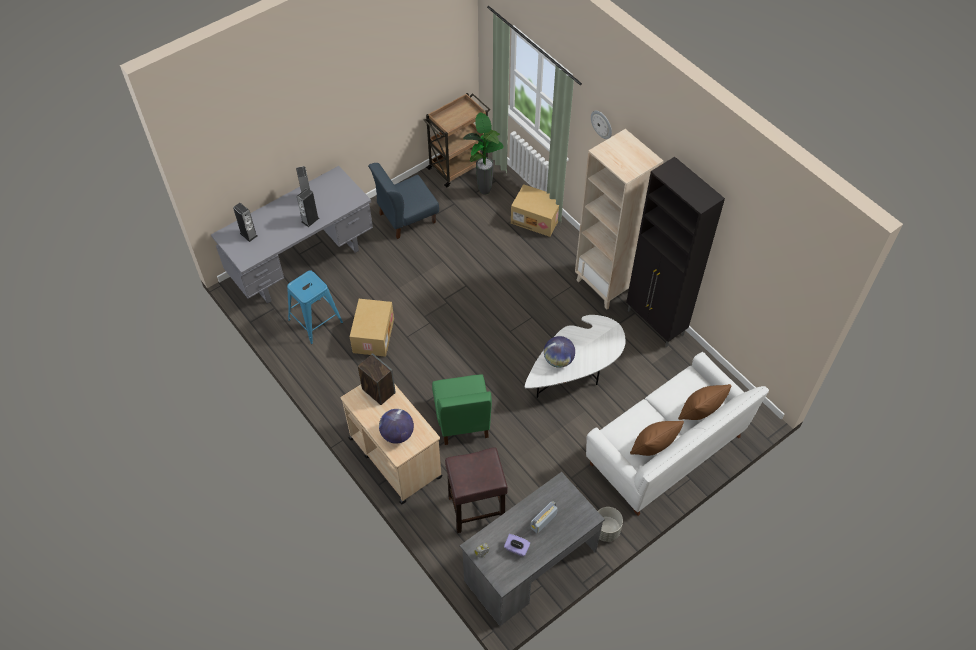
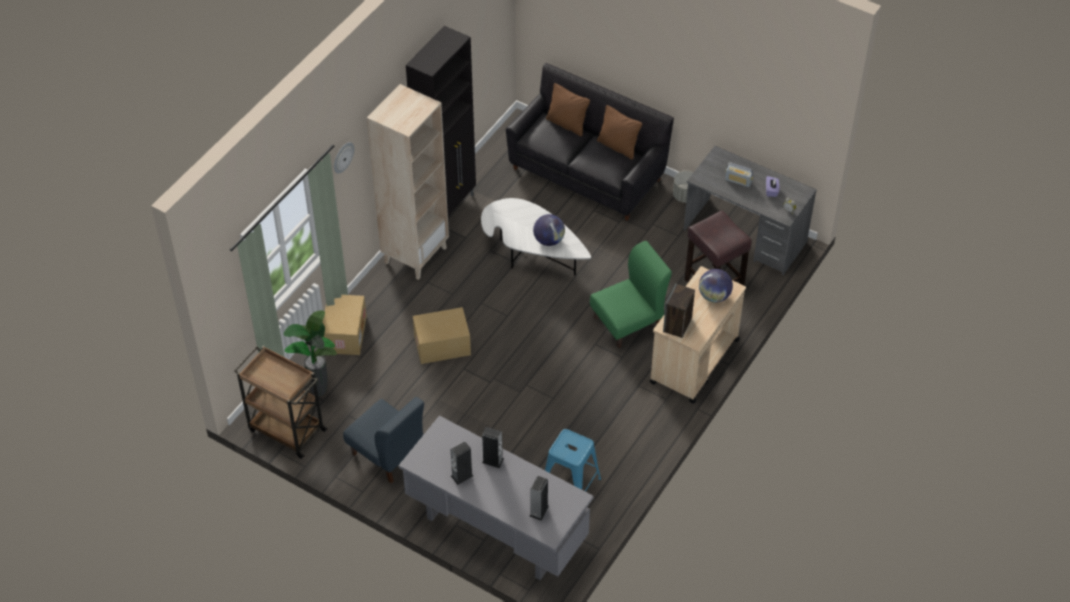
camera: 110 degrees left, 5 degrees down
cardboard box [350,299,394,357] -> cardboard box moved to [413,307,471,364]
white sofa [586,352,769,516] -> black sofa [506,63,674,221]

